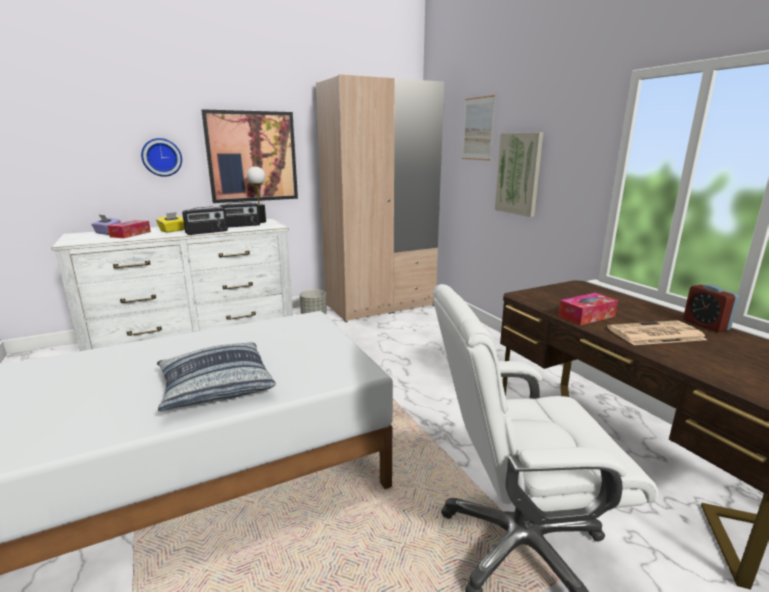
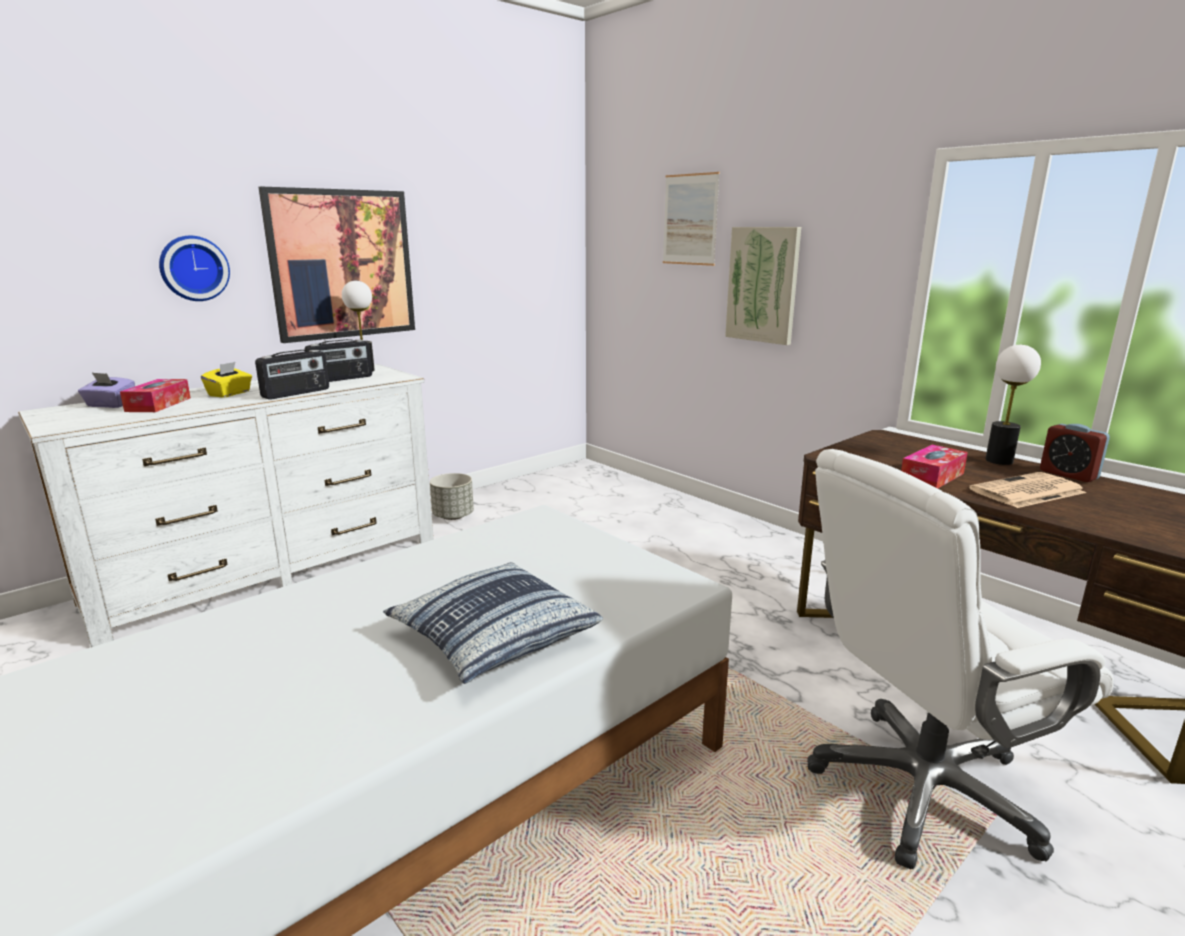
camera: 15 degrees left, 0 degrees up
beige wardrobe [316,74,444,322] -> none
none -> table lamp [985,345,1041,465]

